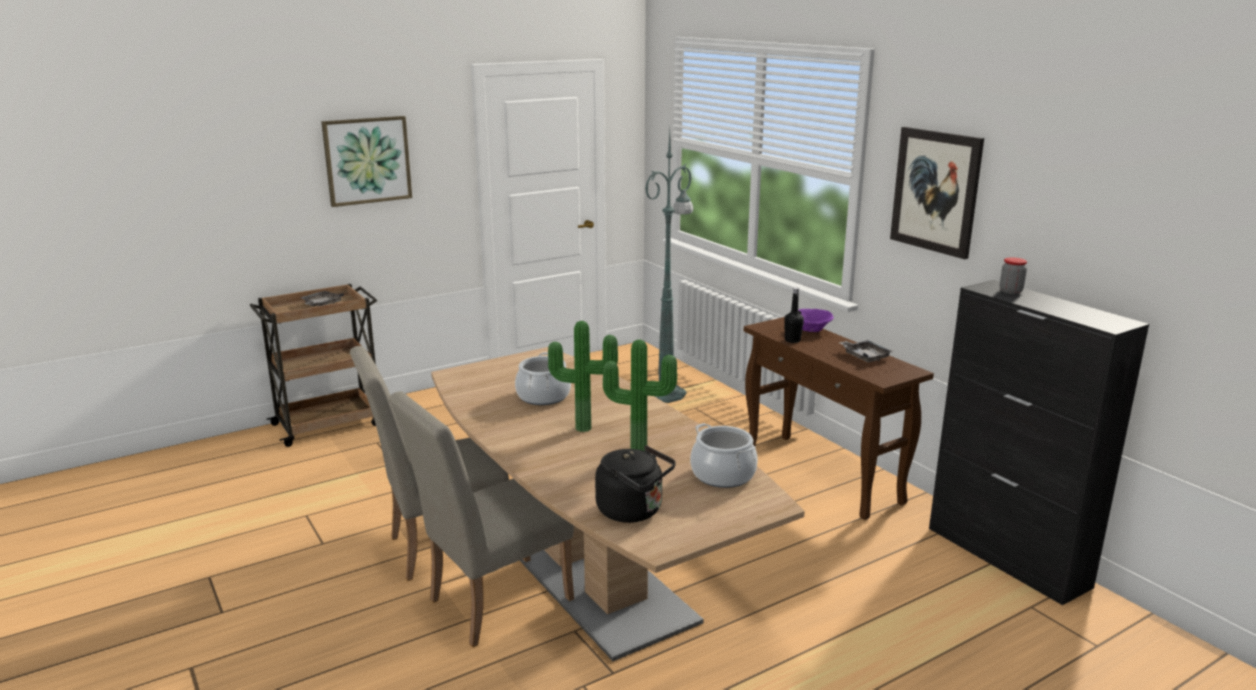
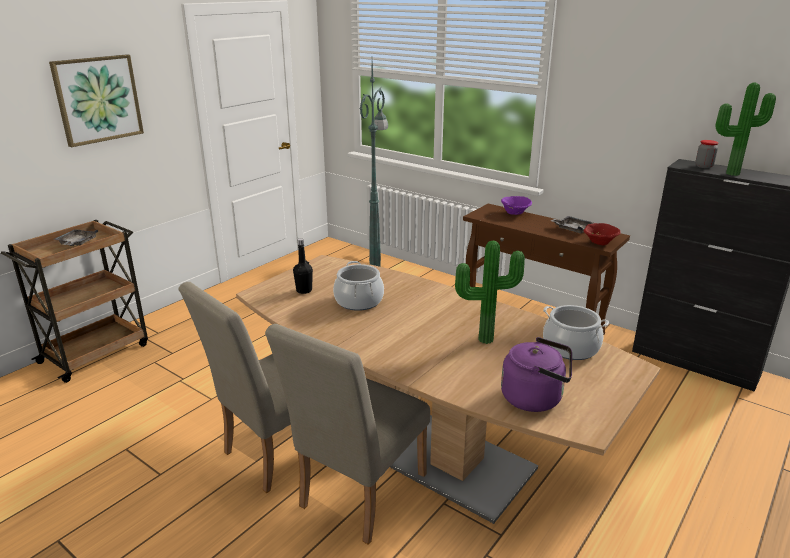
camera: 20 degrees left, 5 degrees up
potted plant [548,321,618,432] -> potted plant moved to [716,83,776,176]
black kettle [595,445,676,523] -> purple kettle [501,337,572,412]
black bottle [784,287,804,343] -> black bottle moved to [293,238,313,294]
picture [890,127,984,259] -> none
none -> red bowl [583,223,621,245]

